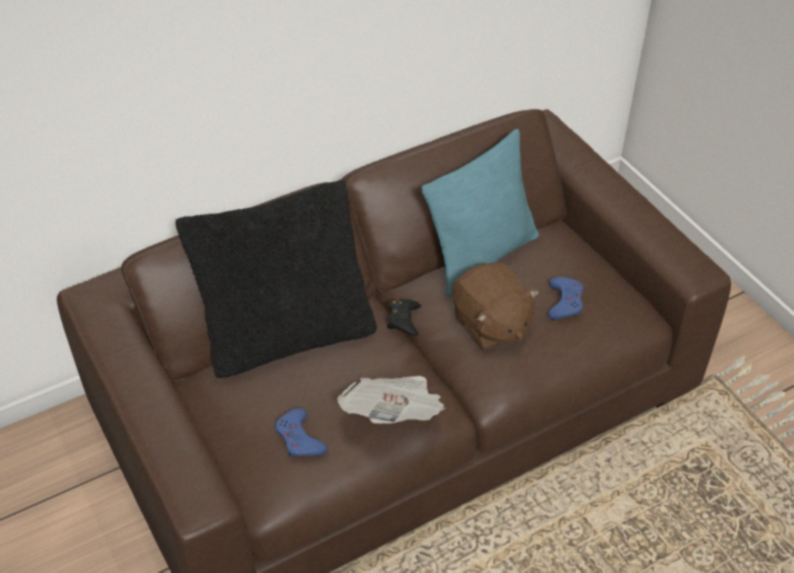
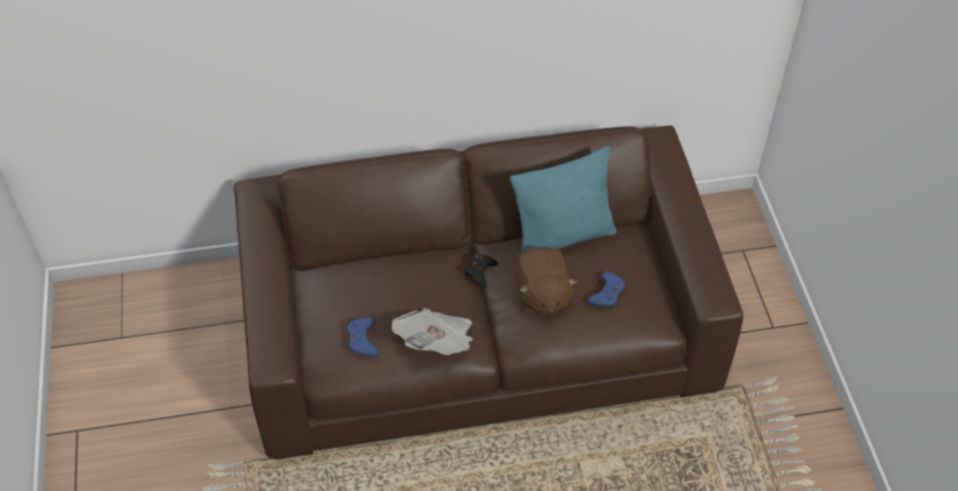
camera: 20 degrees right, 5 degrees up
black pillow [175,180,377,378] -> none

